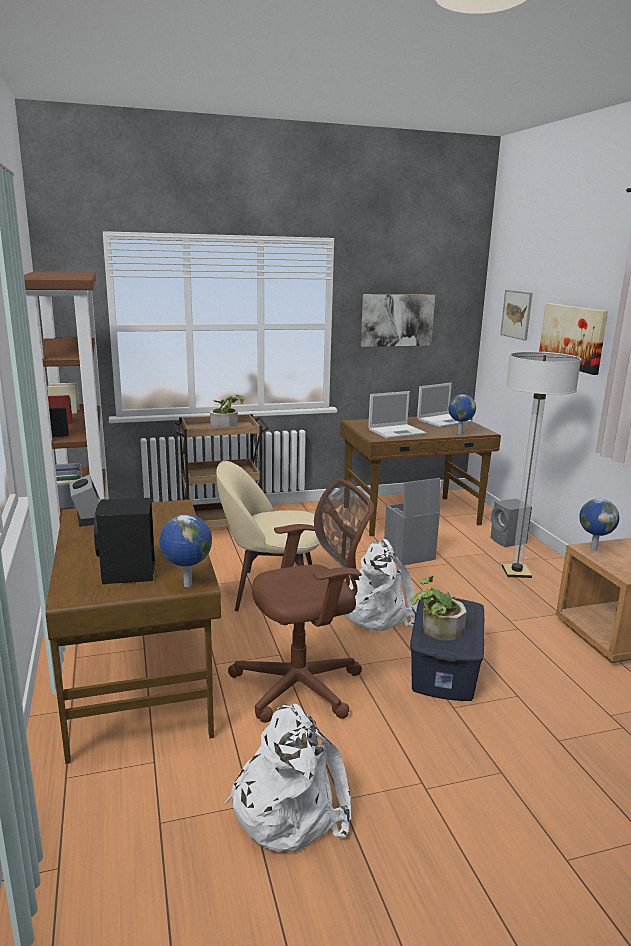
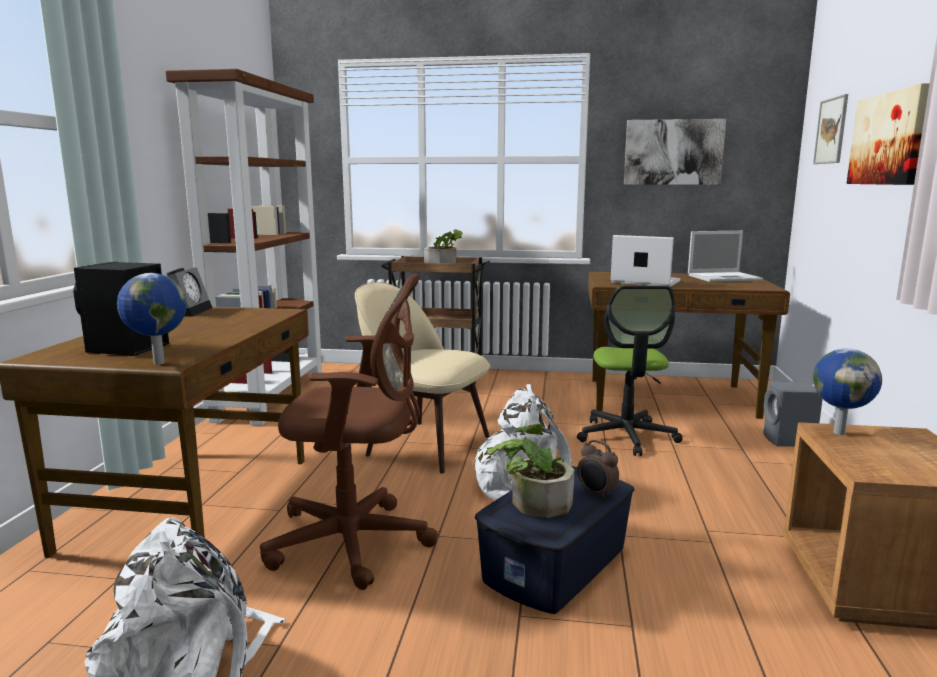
camera: 25 degrees right, 5 degrees down
laptop [368,391,426,439] -> laptop turned 150 degrees counterclockwise [611,235,680,287]
grey storage box [384,478,440,565] -> office chair [577,286,683,456]
globe [448,394,476,434] -> none
floor lamp [502,351,581,578] -> none
none -> alarm clock [577,440,619,499]

